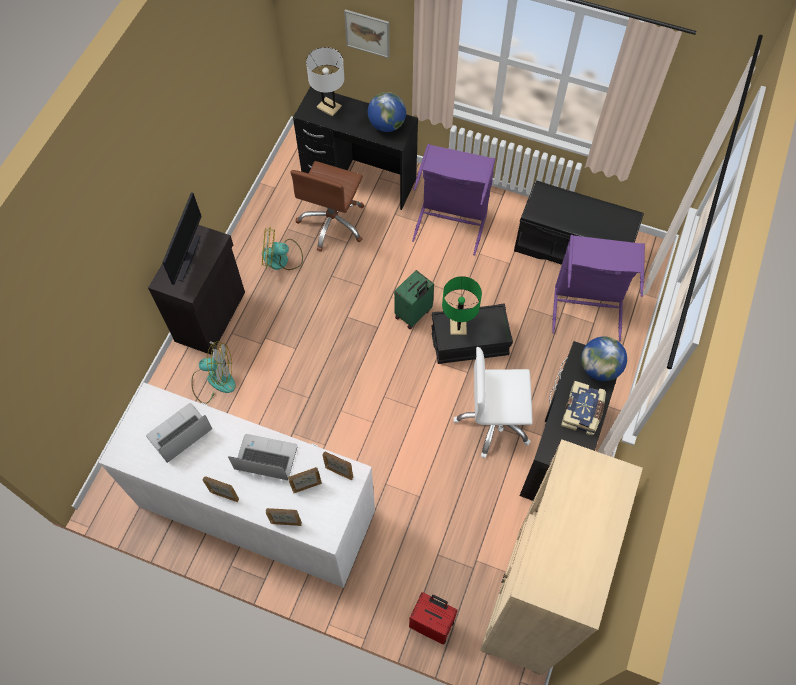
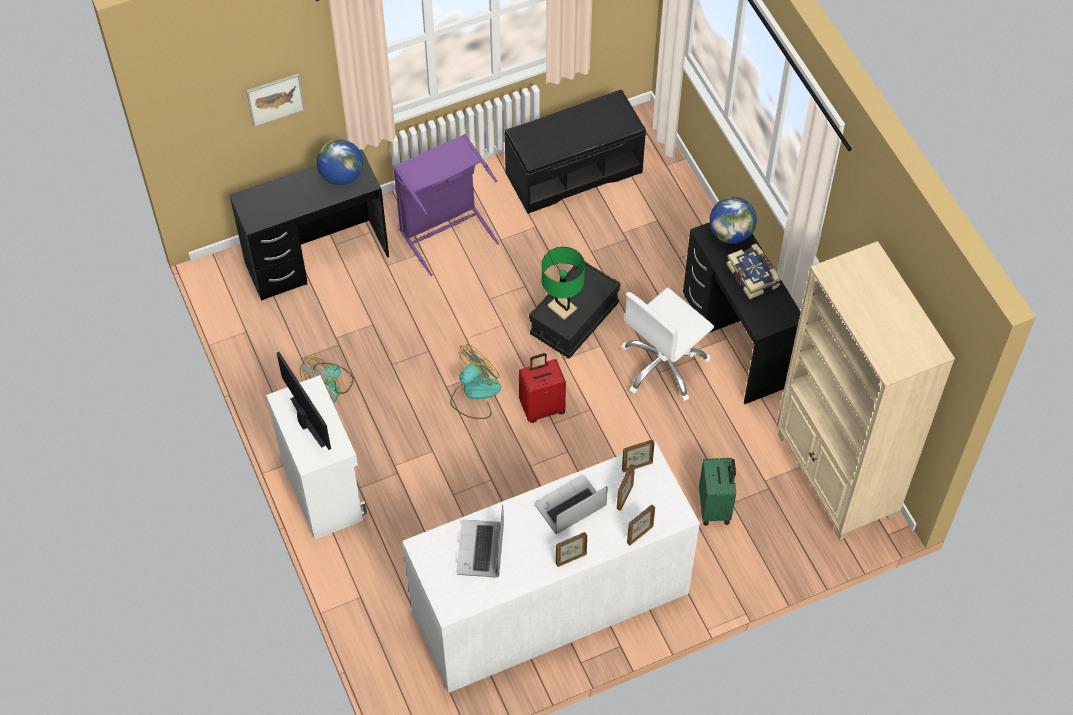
camera: 45 degrees left, 5 degrees down
black cabinet [148,225,245,354] -> white cabinet [266,375,367,539]
fan [191,341,236,404] -> fan moved to [450,344,501,419]
brown office chair [290,161,365,252] -> none
white table lamp [306,47,345,117] -> none
green suitcase [394,270,434,329] -> green suitcase moved to [699,458,736,526]
red suitcase [409,592,458,644] -> red suitcase moved to [519,353,566,423]
purple laundry basket [552,235,645,342] -> none

